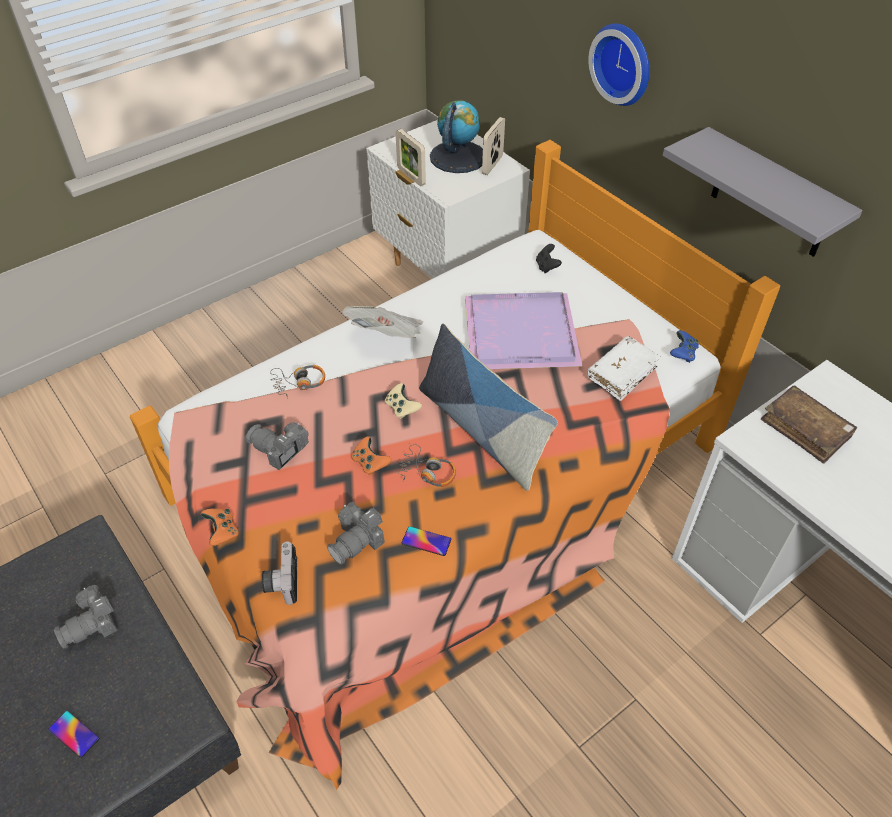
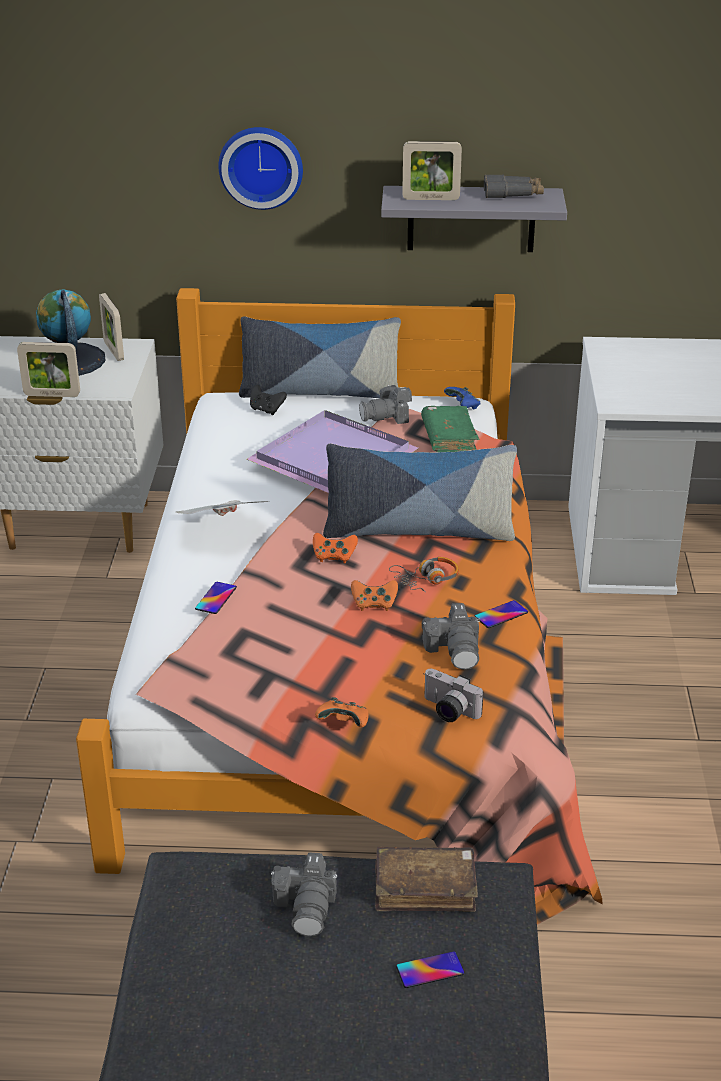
camera: 50 degrees left, 15 degrees down
camera [246,422,309,470] -> camera moved to [359,385,412,424]
headphones [270,365,325,399] -> phone [195,582,237,614]
beige game controller [385,383,422,419] -> orange game controller [313,533,358,564]
white book [587,336,661,401] -> green book [421,406,479,452]
brown book [761,385,857,464] -> brown book moved to [375,847,478,912]
none -> pillow [239,316,401,398]
none -> picture frame [402,141,462,200]
none -> grey binoculars [484,174,544,198]

